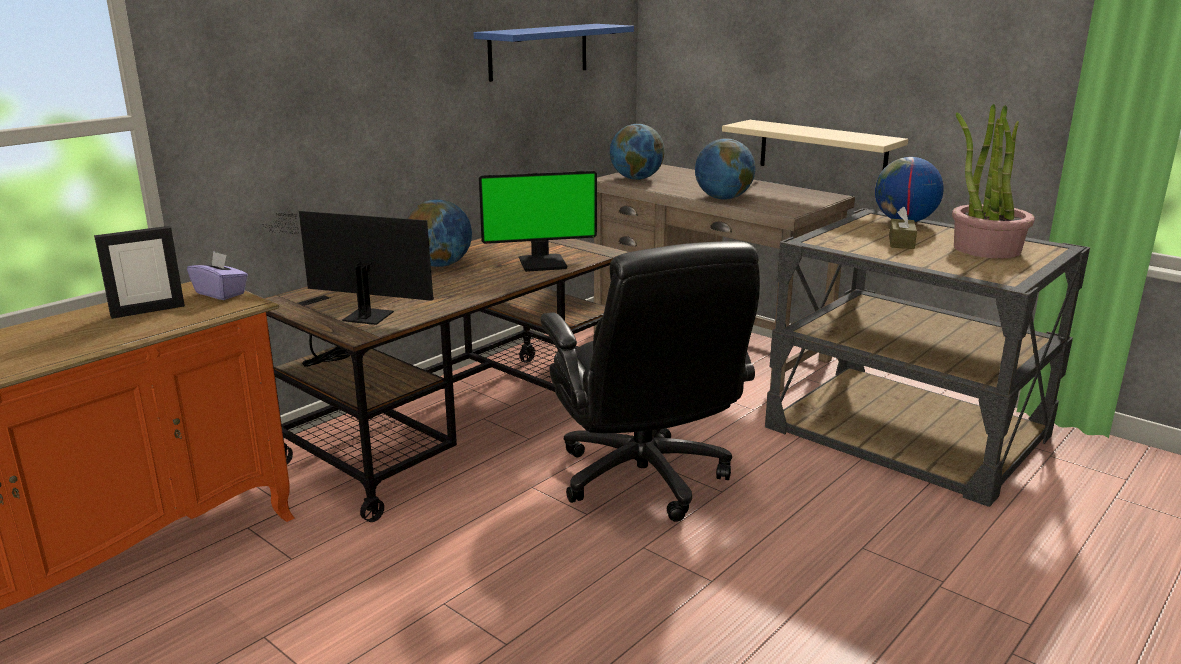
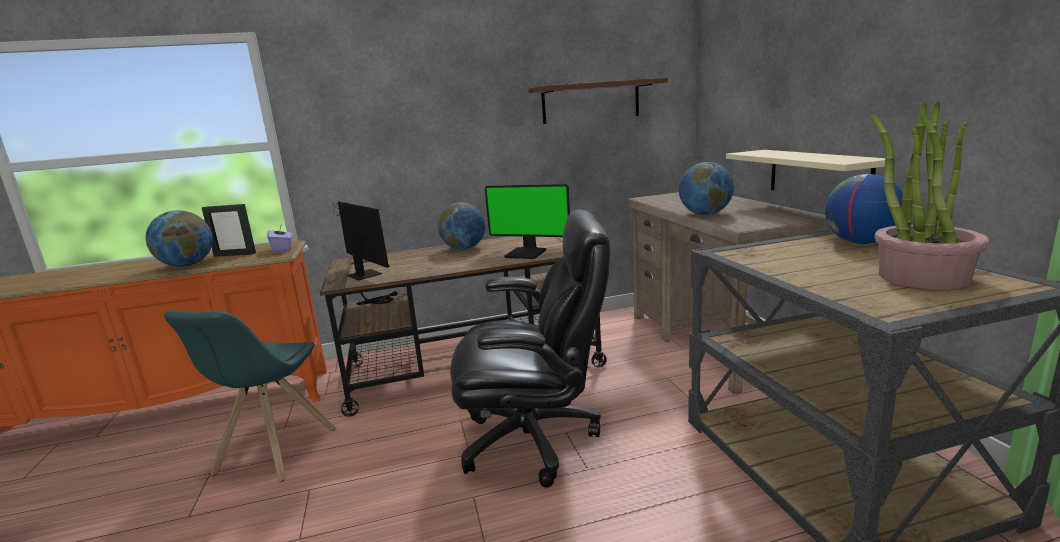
camera: 35 degrees right, 5 degrees down
blue shelf [474,24,634,82] -> brown shelf [528,77,668,124]
black office chair [540,241,760,522] -> black office chair turned 105 degrees counterclockwise [450,210,610,488]
globe [610,124,665,180] -> globe moved to [145,210,213,267]
brown tissue box [889,207,917,249] -> none
none -> turquoise chair [164,310,336,482]

